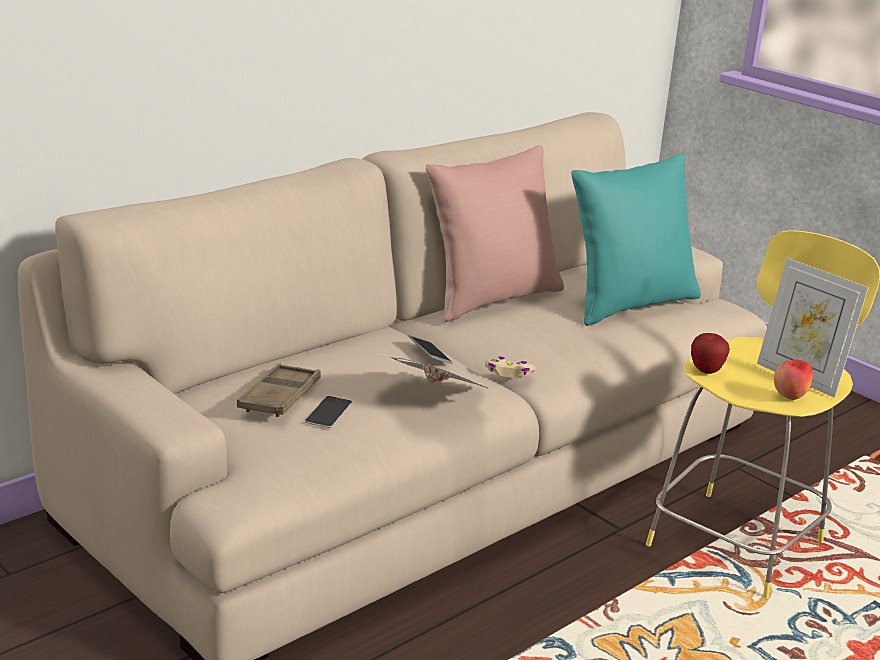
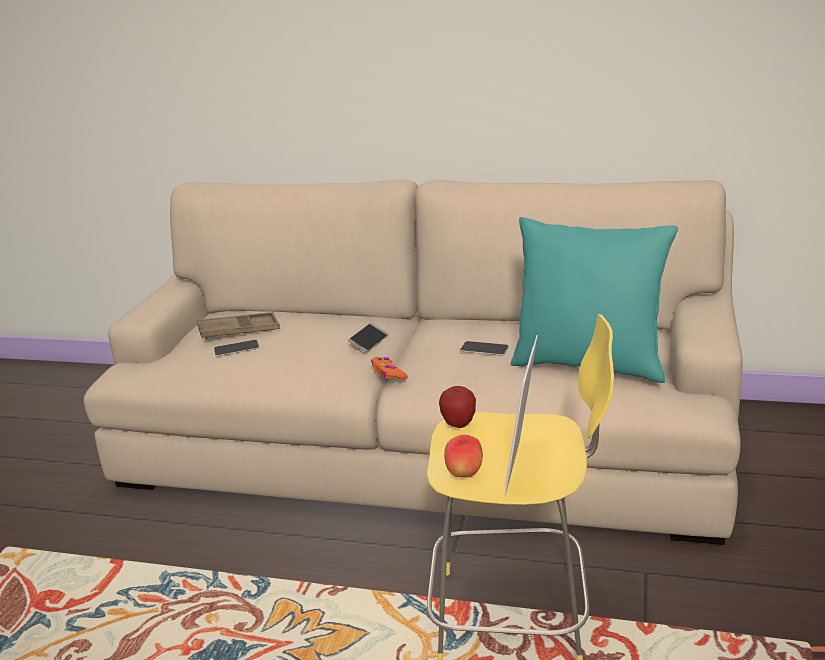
camera: 60 degrees right, 0 degrees up
newspaper [374,353,490,389] -> none
pink pillow [426,145,564,322] -> none
beige game controller [485,356,536,378] -> orange game controller [371,357,408,380]
none -> phone [460,341,509,356]

